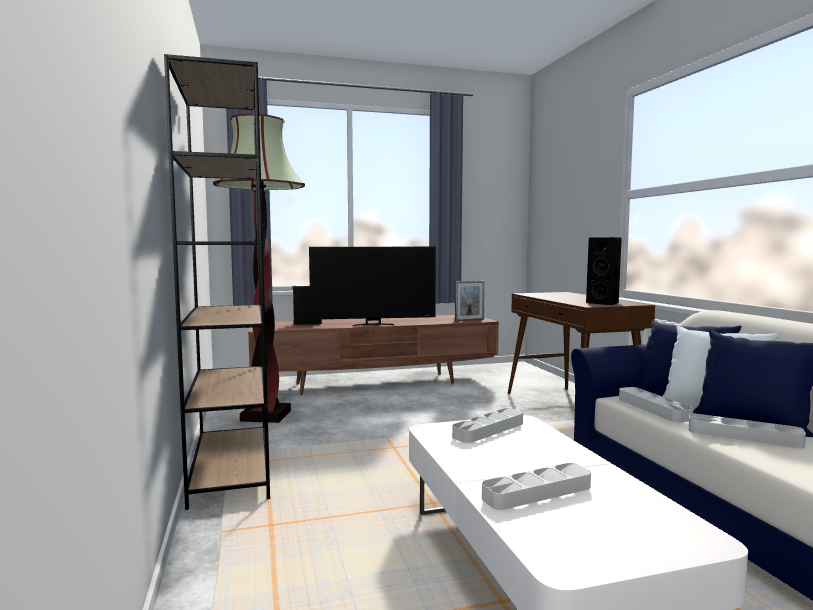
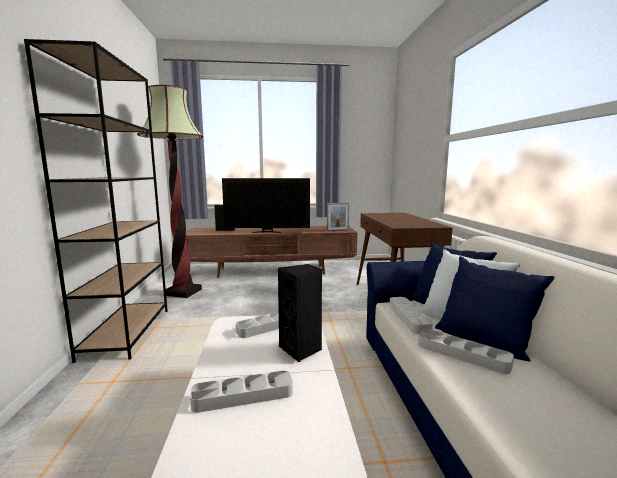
camera: 10 degrees right, 5 degrees up
black speaker [586,237,622,305] -> black speaker moved to [278,264,322,362]

